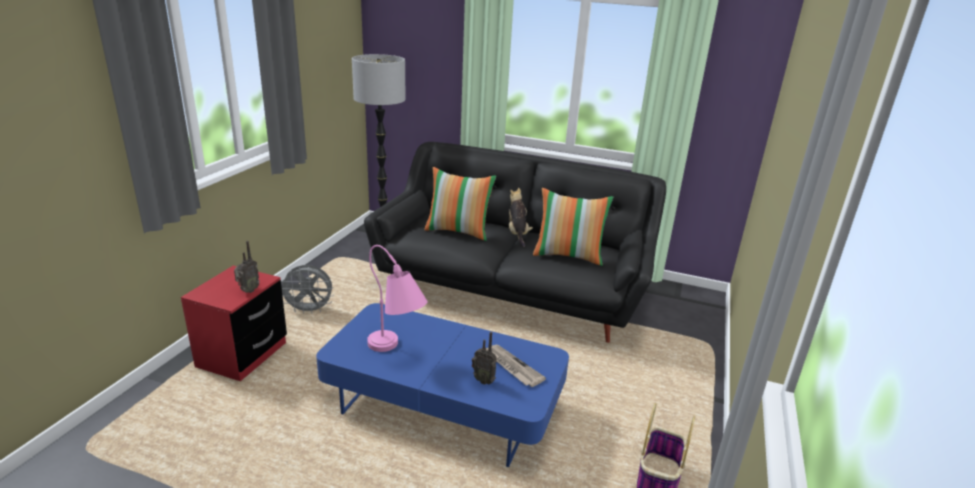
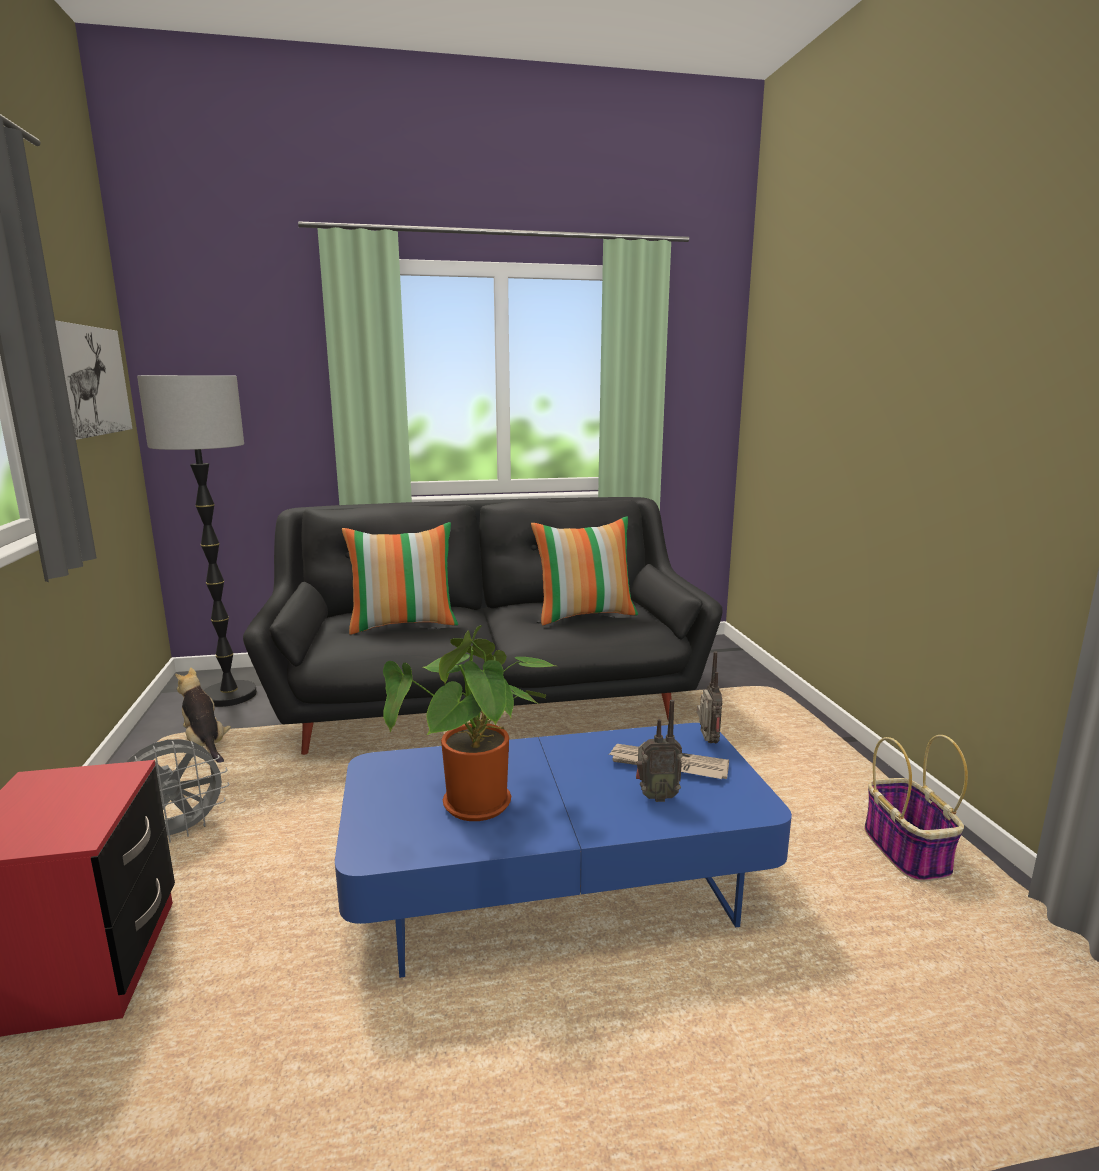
camera: 30 degrees left, 10 degrees down
radio [234,241,260,293] -> radio moved to [697,651,722,743]
pink table lamp [367,245,428,352] -> potted plant [383,625,555,821]
plush toy [509,188,533,247] -> plush toy moved to [175,668,231,763]
none -> picture [55,320,133,440]

